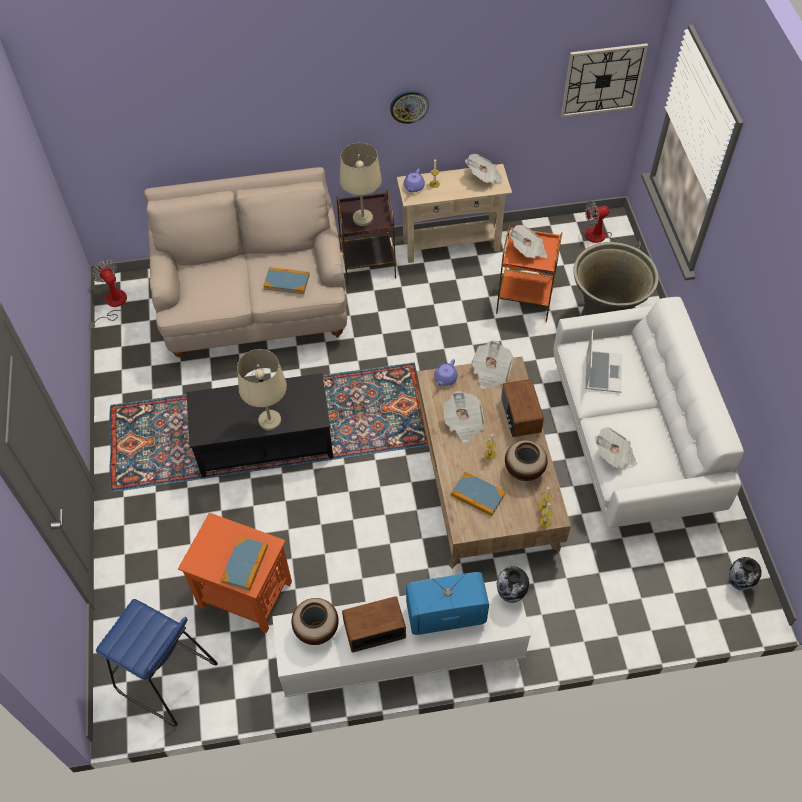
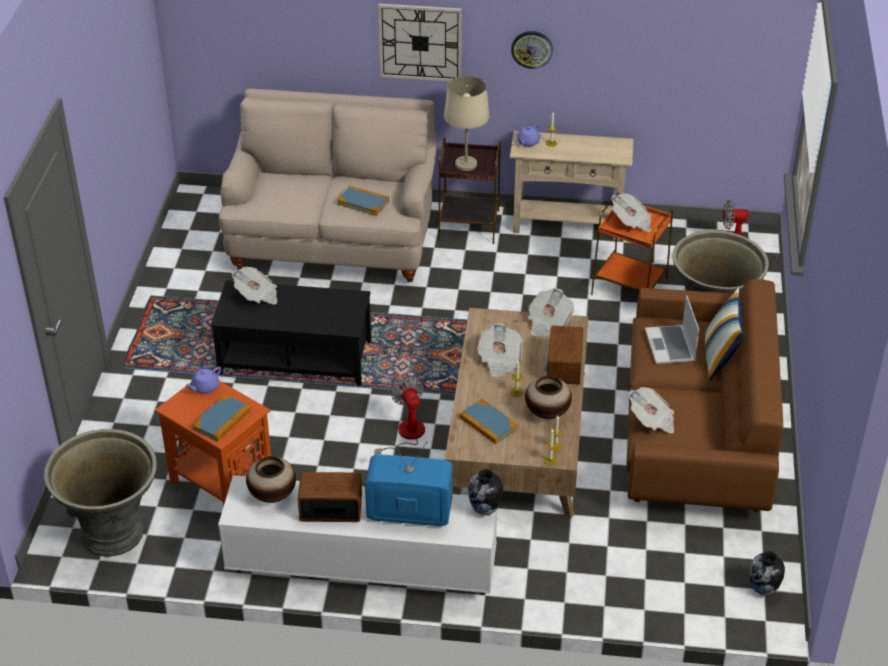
camera: 15 degrees right, 15 degrees down
fan [88,260,127,329] -> fan moved to [374,378,425,455]
blue stool [96,599,218,726] -> grey planter [44,429,157,557]
beige table lamp [237,349,287,431] -> none
purple teapot [434,359,458,386] -> purple teapot moved to [185,367,221,394]
newspaper [465,154,504,183] -> newspaper moved to [232,267,277,305]
white sofa [554,297,744,528] -> brown sofa [626,279,783,512]
wall clock [561,43,648,117] -> wall clock moved to [378,4,462,82]
laptop [585,330,622,393] -> laptop turned 150 degrees clockwise [645,295,699,364]
none -> pillow [705,287,744,381]

